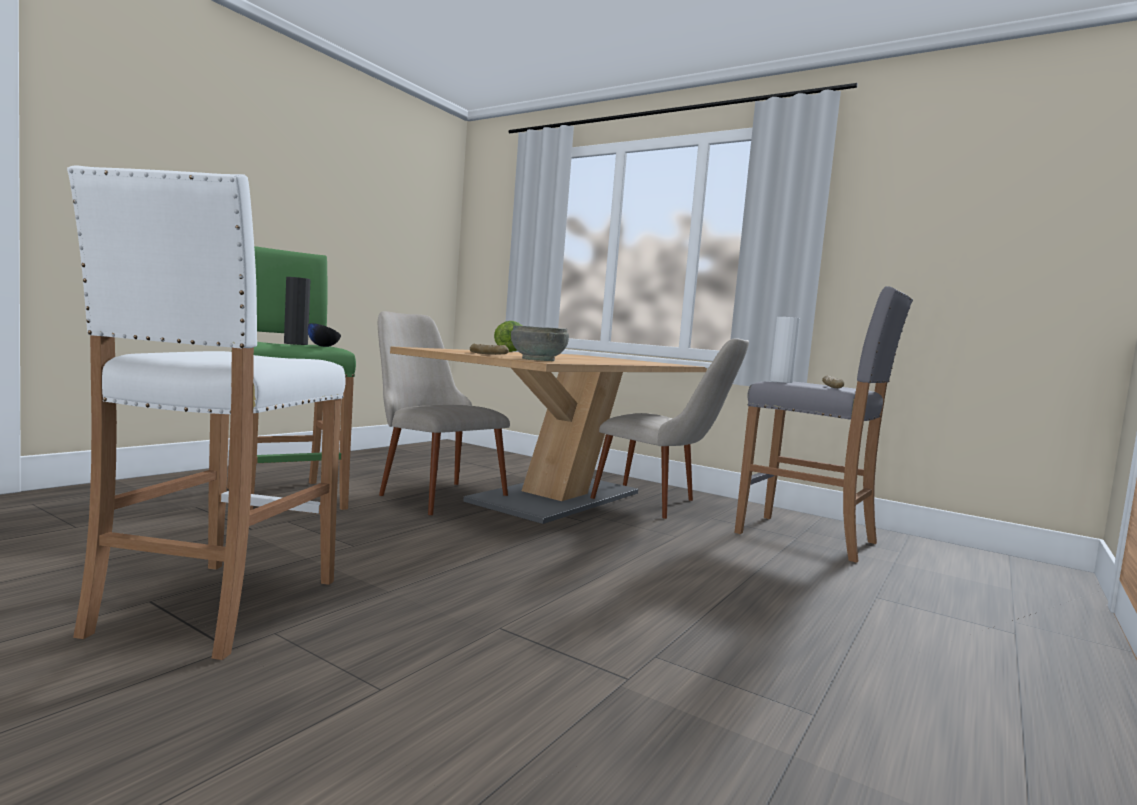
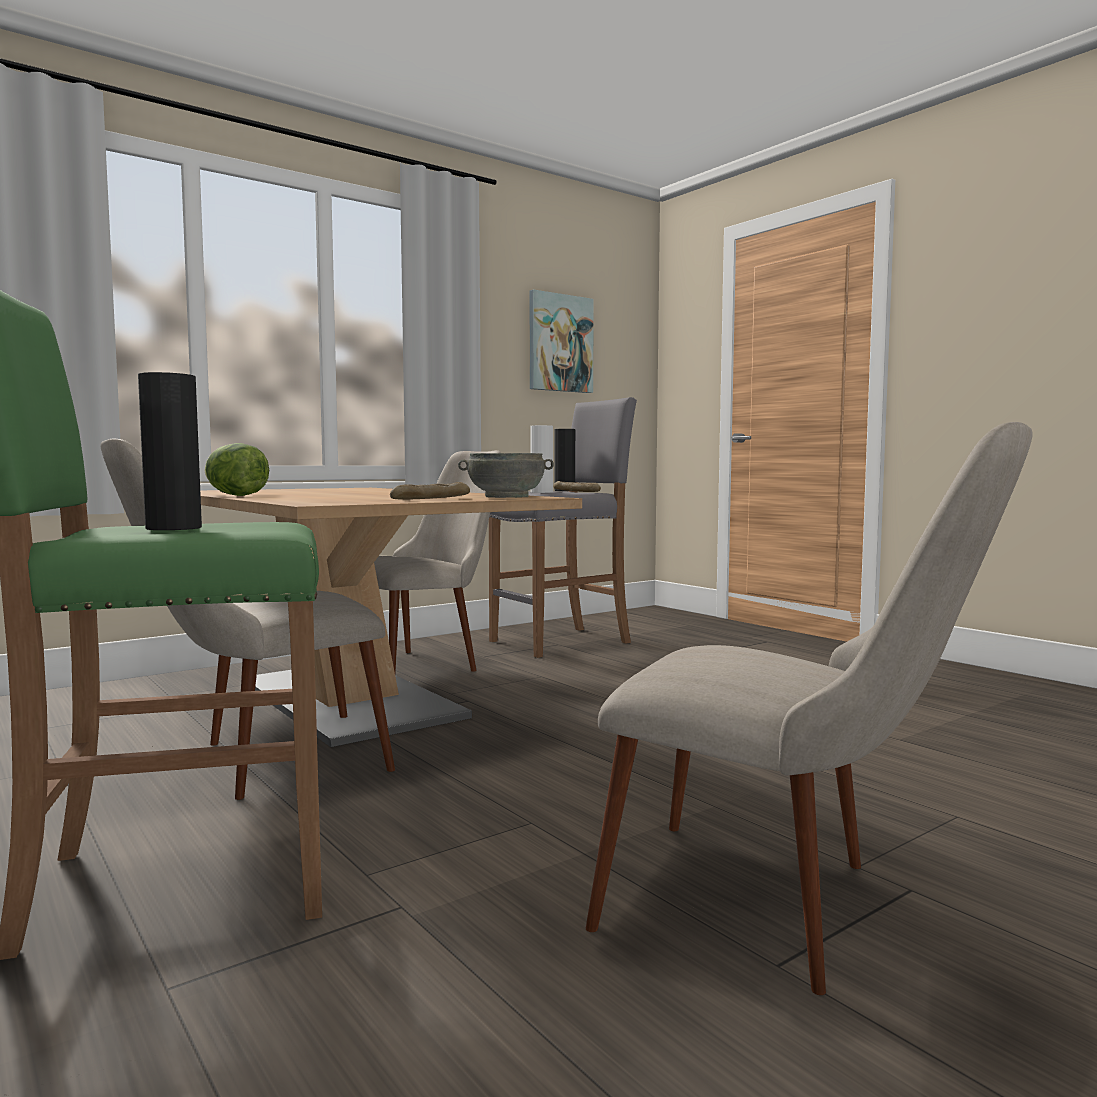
camera: 70 degrees left, 0 degrees up
white stool [67,165,346,660] -> beige chair [586,422,1033,995]
black bowl [308,323,341,347] -> none
none -> picture [530,289,594,393]
none -> black vase [555,429,575,491]

